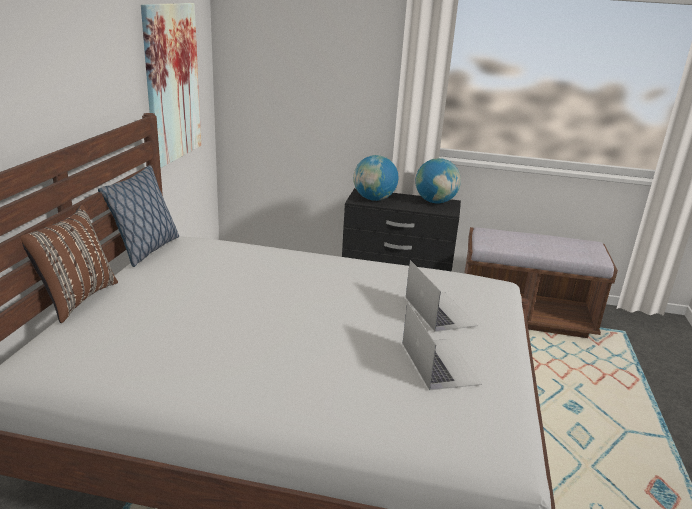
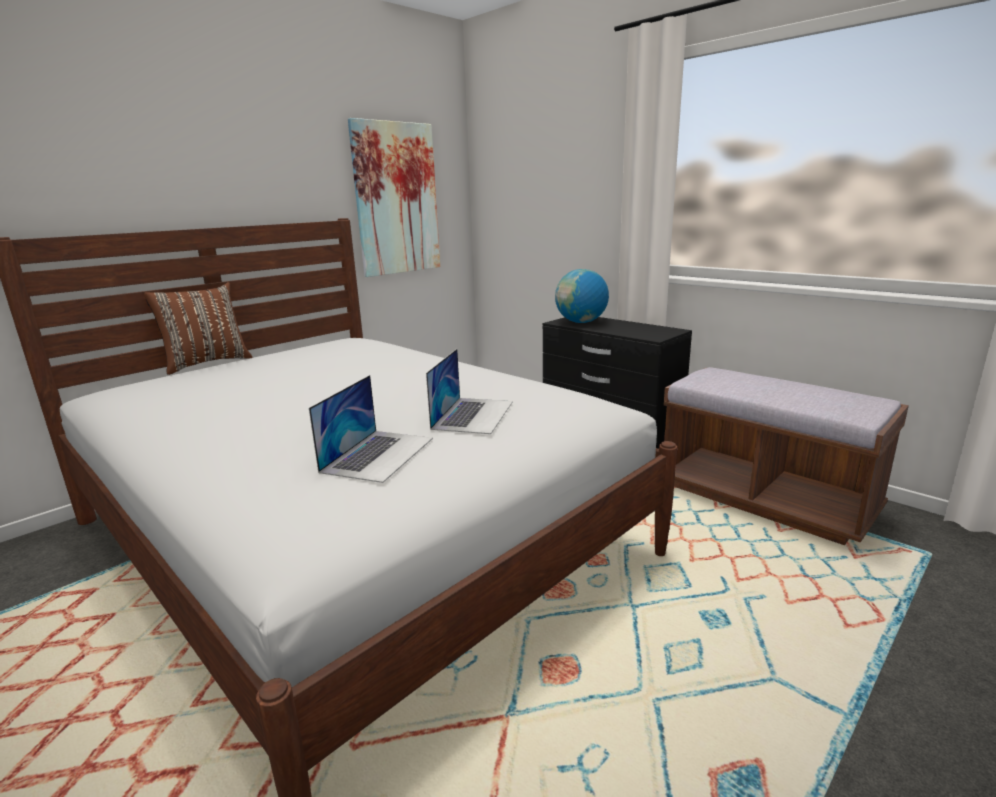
camera: 35 degrees right, 5 degrees down
pillow [98,165,179,267] -> none
globe [415,158,461,203] -> none

